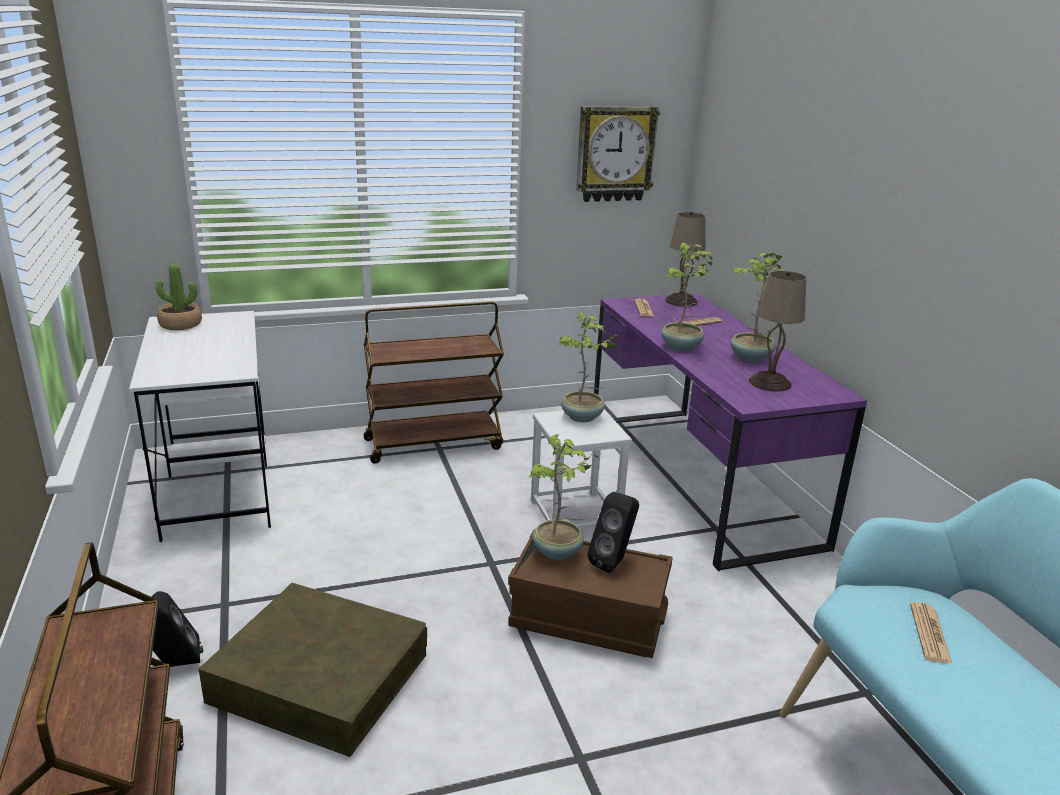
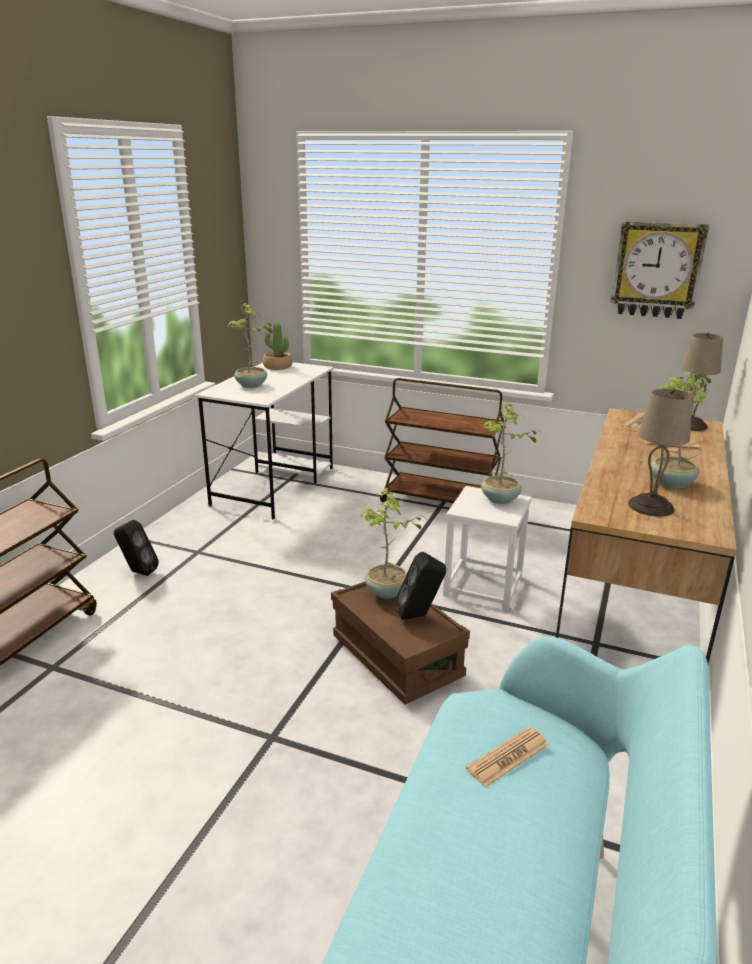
camera: 40 degrees right, 0 degrees up
brown storage box [198,583,427,757] -> none
purple desk [594,293,867,571] -> brown desk [556,408,737,663]
potted plant [661,243,715,351] -> potted plant moved to [228,303,273,388]

